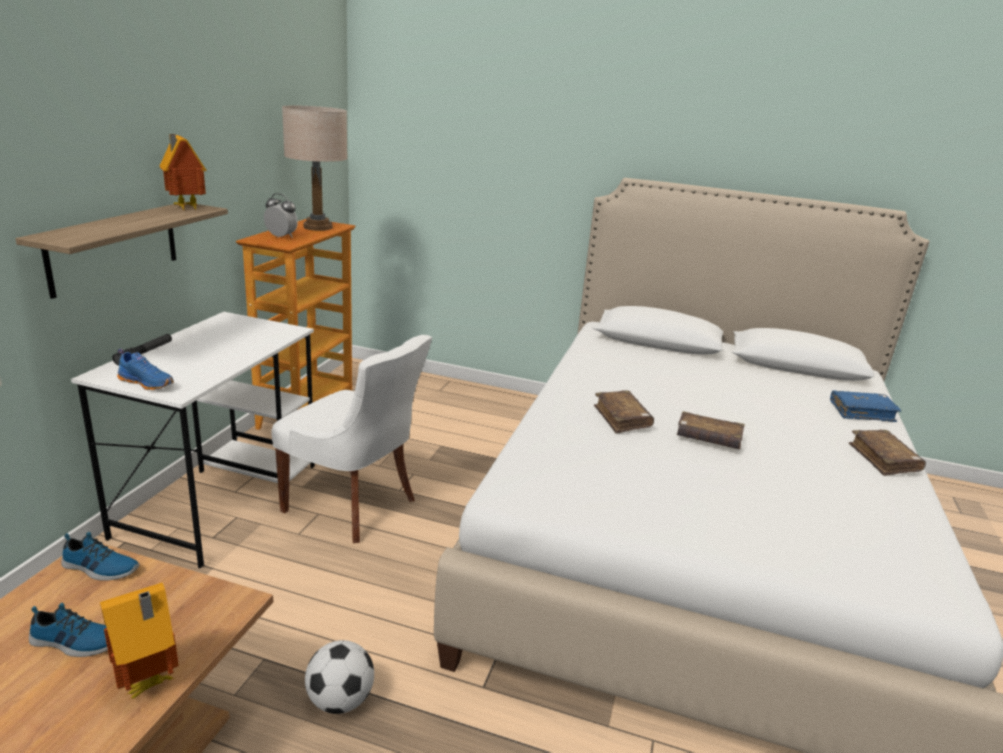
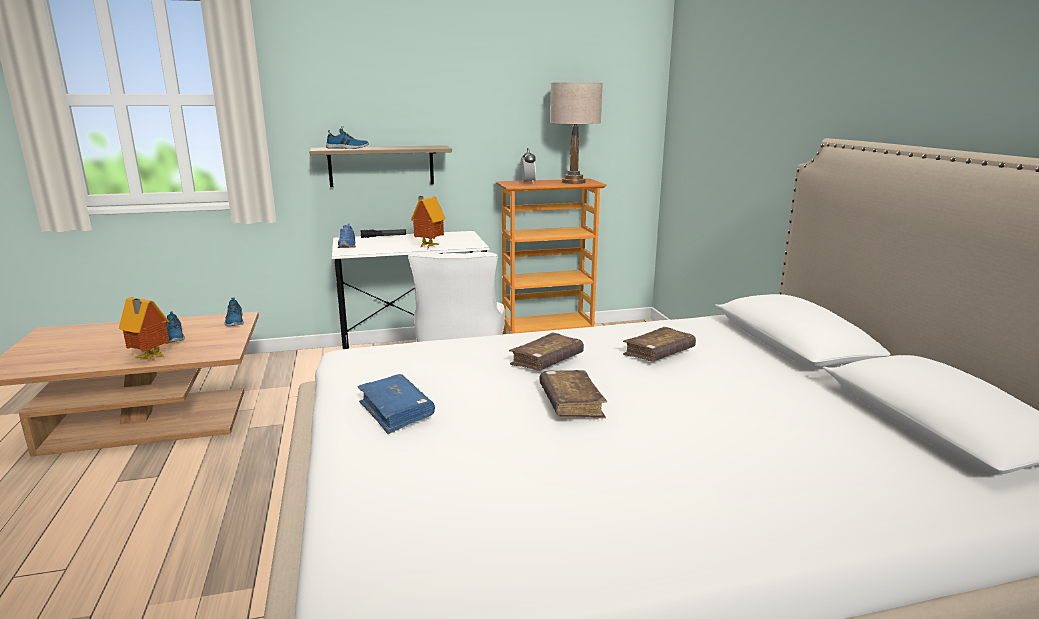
camera: 60 degrees right, 5 degrees down
toy house [160,134,207,210] -> toy house moved to [411,196,446,249]
football [305,640,374,714] -> none
blue book [830,391,901,422] -> blue book moved to [358,374,435,434]
brown book [849,430,926,476] -> brown book moved to [623,327,696,361]
none -> shoe [326,126,369,149]

